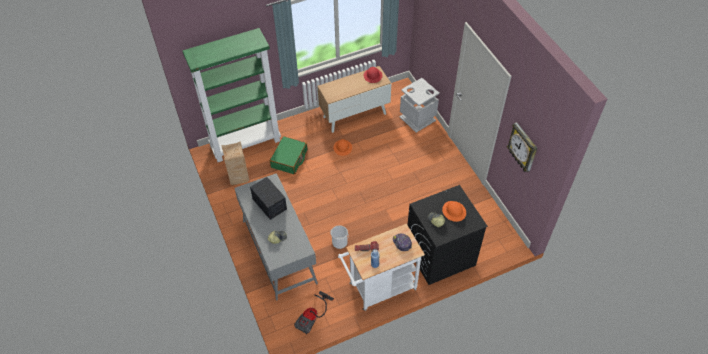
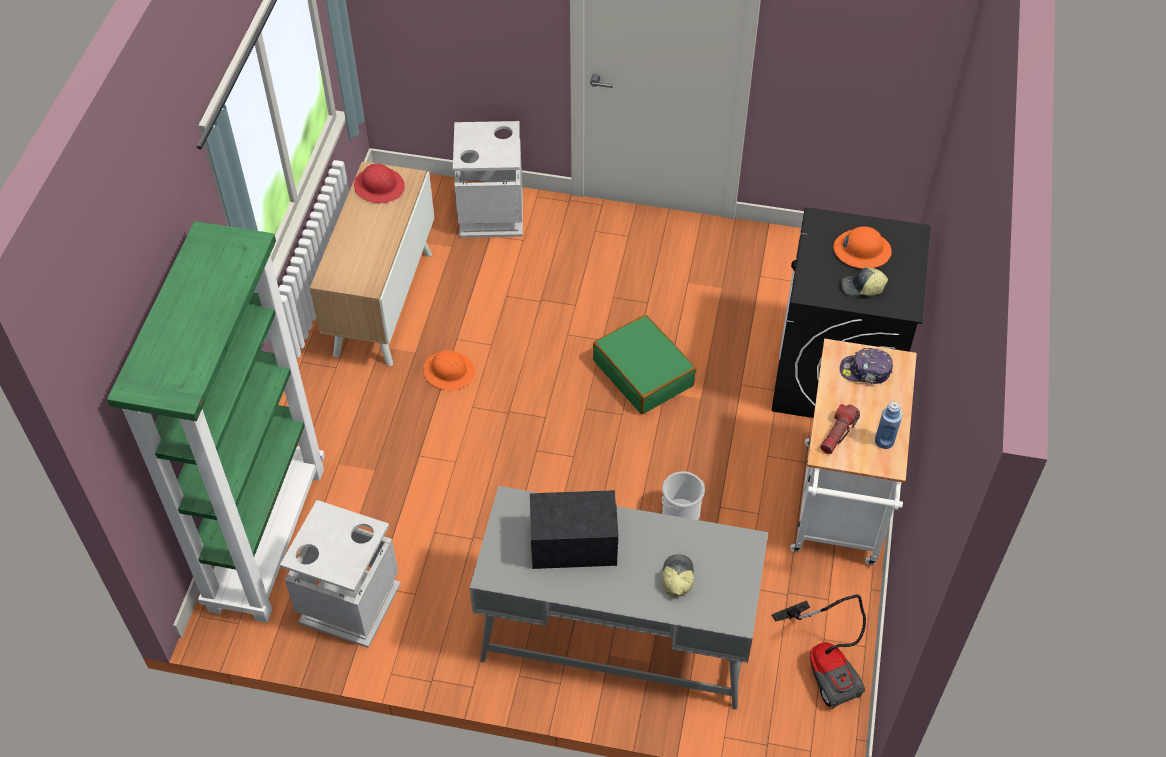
camera: 55 degrees left, 0 degrees up
crate [221,142,249,185] -> grey trash can [280,500,401,648]
green suitcase [270,136,307,174] -> green suitcase moved to [593,314,696,414]
wall clock [507,122,537,172] -> none

